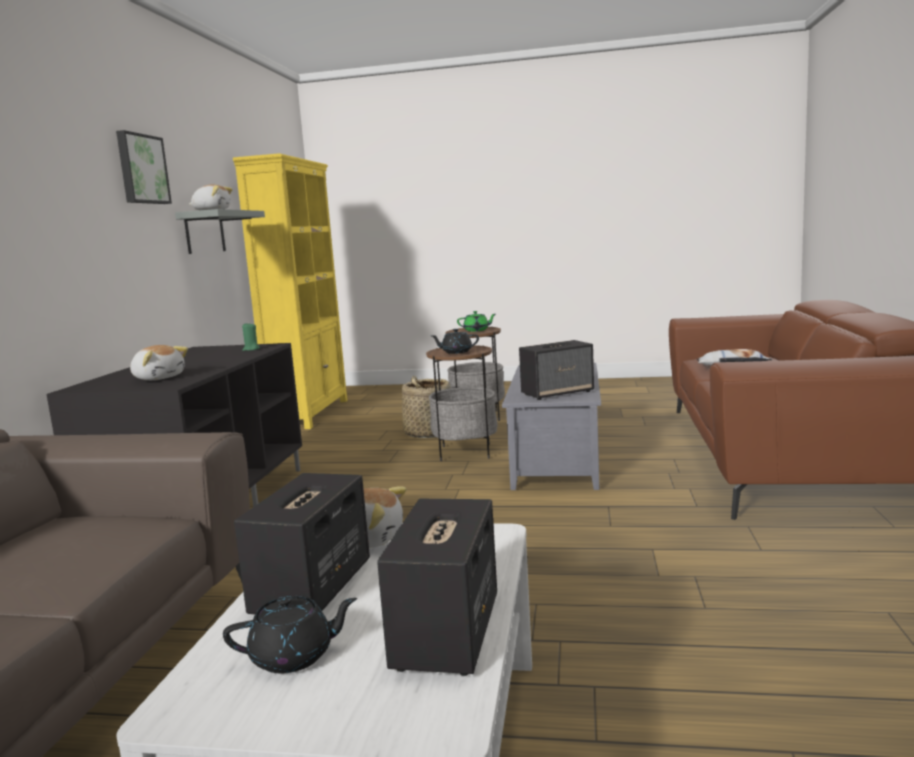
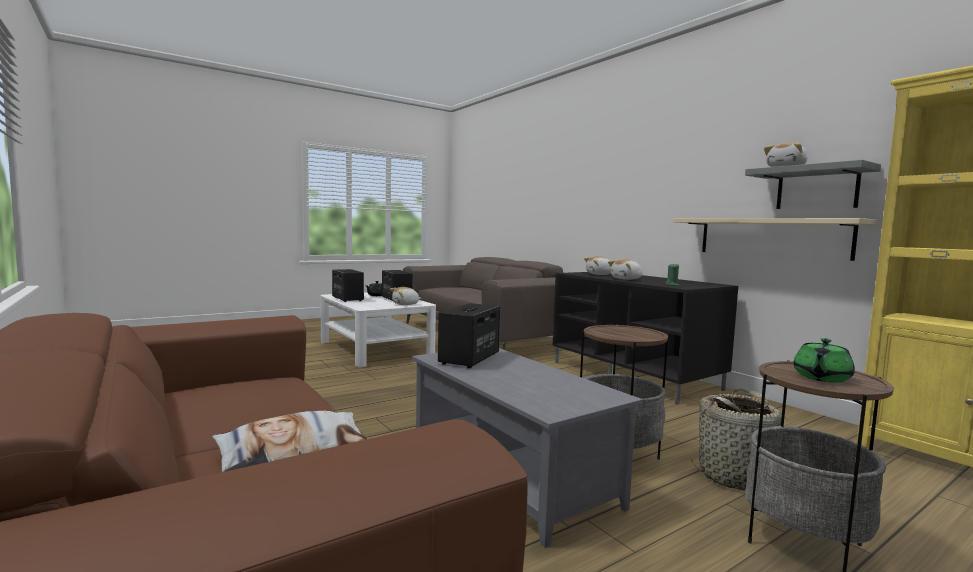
camera: 135 degrees right, 5 degrees down
picture [116,130,172,204] -> none
black teapot [431,329,479,354] -> none
none -> plush toy [608,259,643,280]
none -> beige shelf [673,218,878,261]

